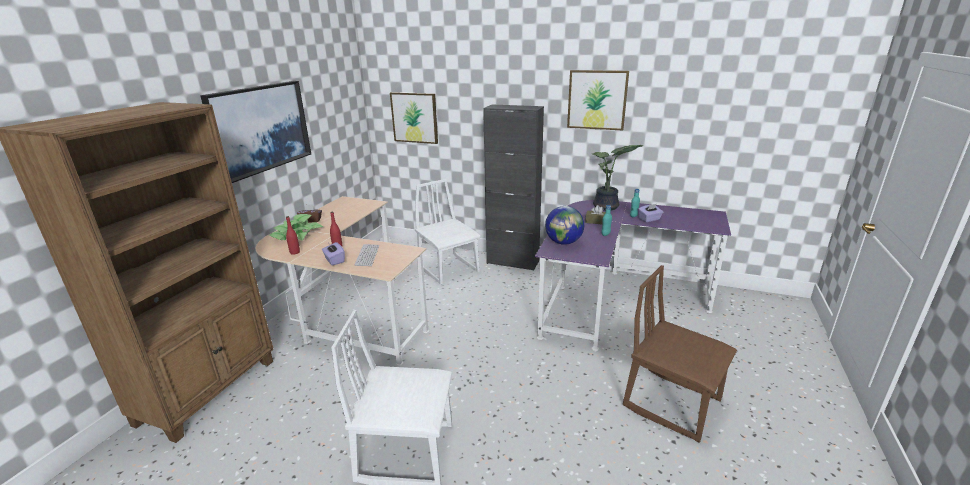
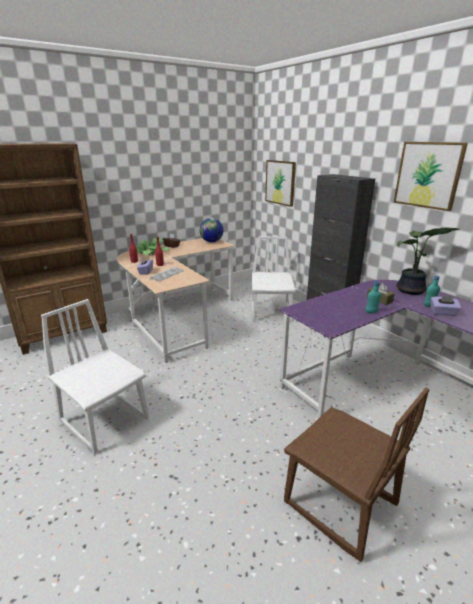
camera: 35 degrees right, 0 degrees up
picture [200,81,311,183] -> none
globe [545,206,584,245] -> globe moved to [200,218,223,242]
brown chair [623,265,737,443] -> brown chair turned 150 degrees clockwise [284,387,430,562]

